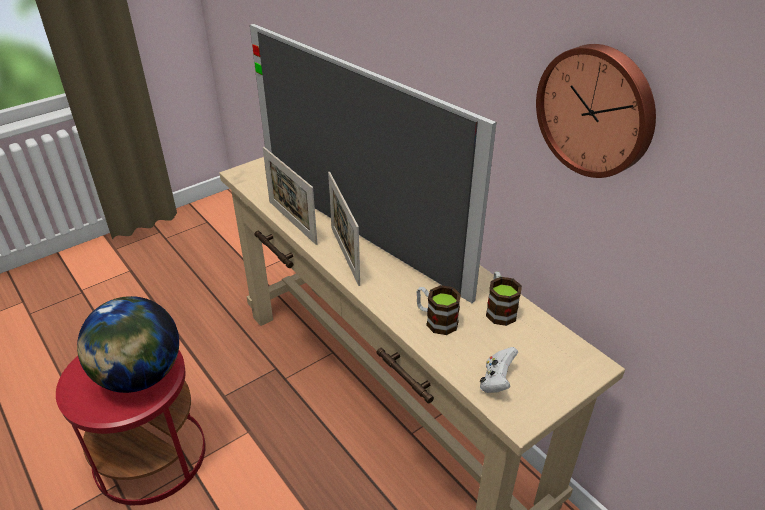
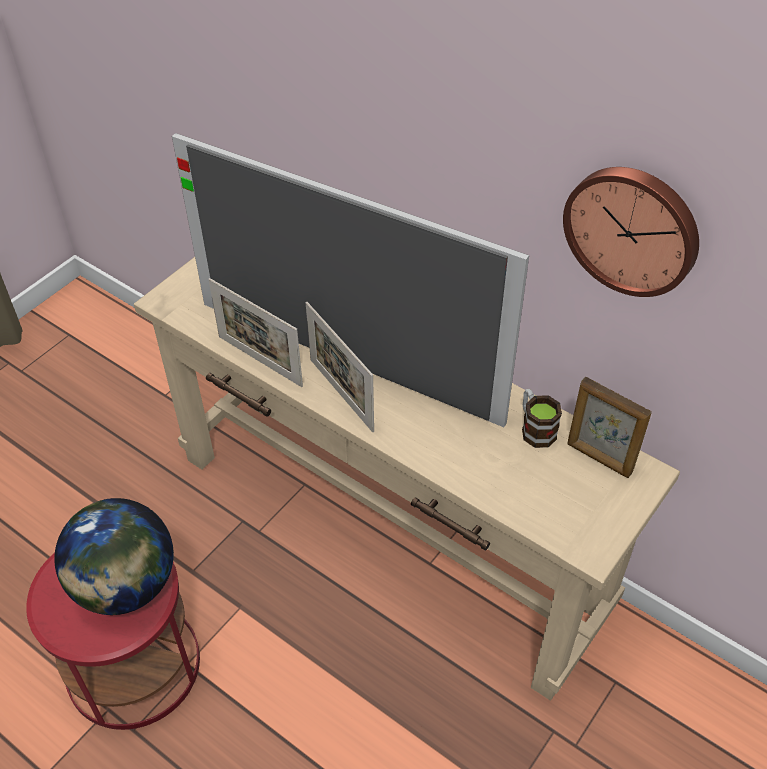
camera: 15 degrees left, 10 degrees up
mug [417,285,461,335] -> none
white game controller [480,347,518,393] -> none
none -> picture frame [567,377,652,478]

